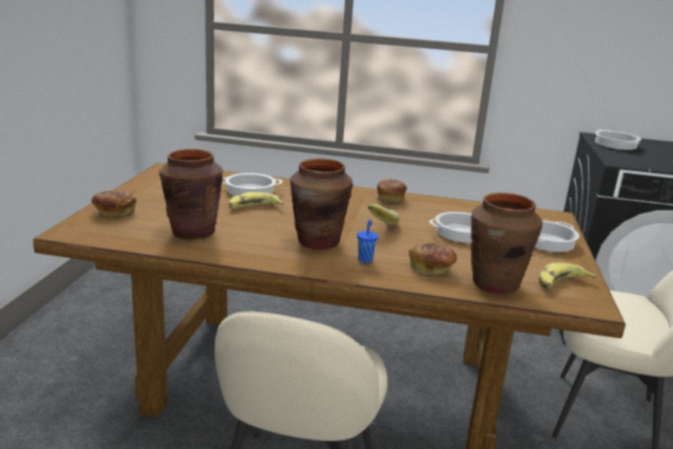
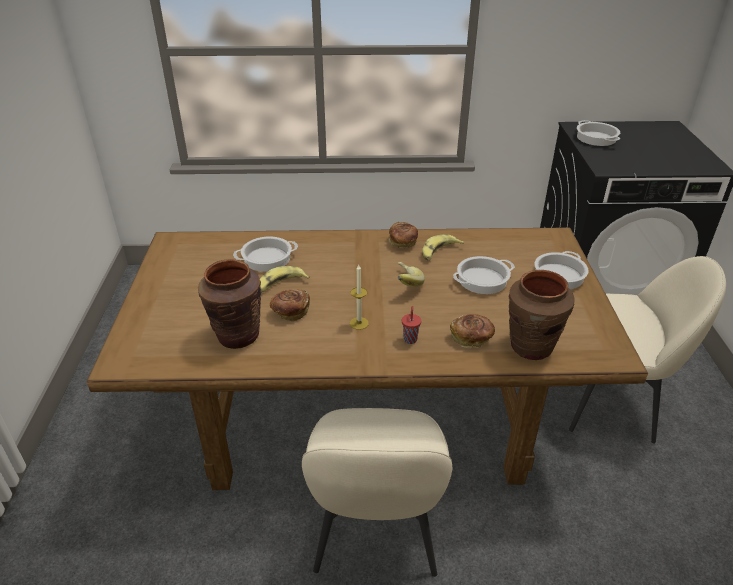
camera: 10 degrees left, 15 degrees up
bread [91,190,137,219] -> bread moved to [270,289,310,321]
brown vase [290,159,353,250] -> candle [350,265,369,330]
blue cup [357,219,378,263] -> red cup [402,306,421,344]
banana [539,263,596,289] -> banana moved to [422,234,464,261]

